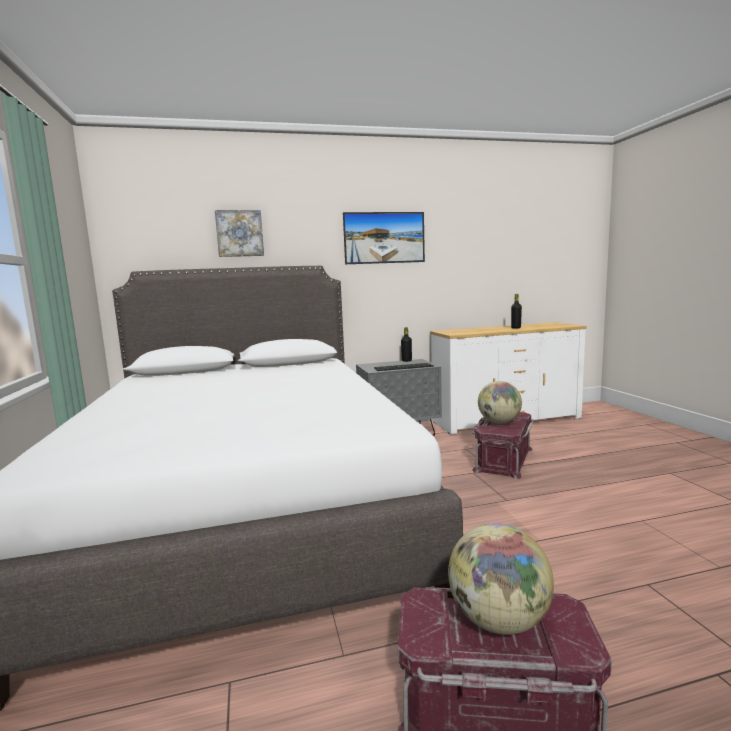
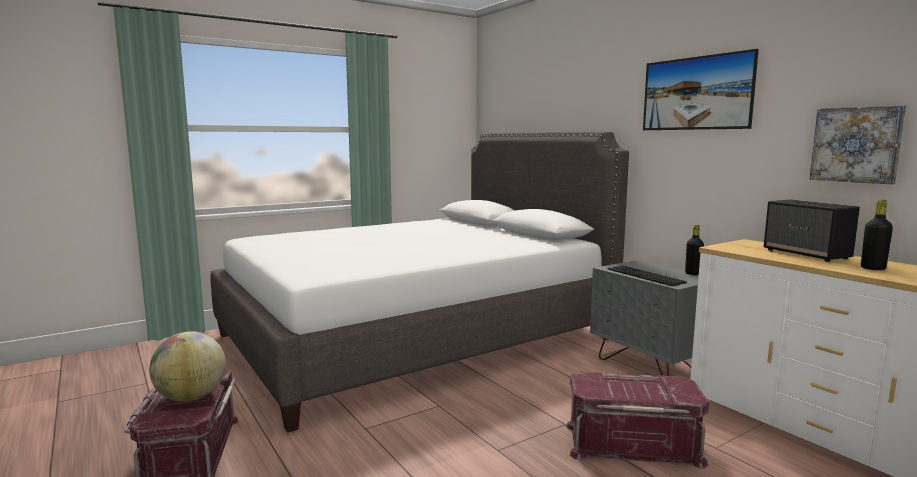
camera: 70 degrees right, 0 degrees up
picture [215,210,264,257] -> picture moved to [810,105,906,184]
globe [478,381,522,424] -> none
none -> speaker [763,200,860,262]

